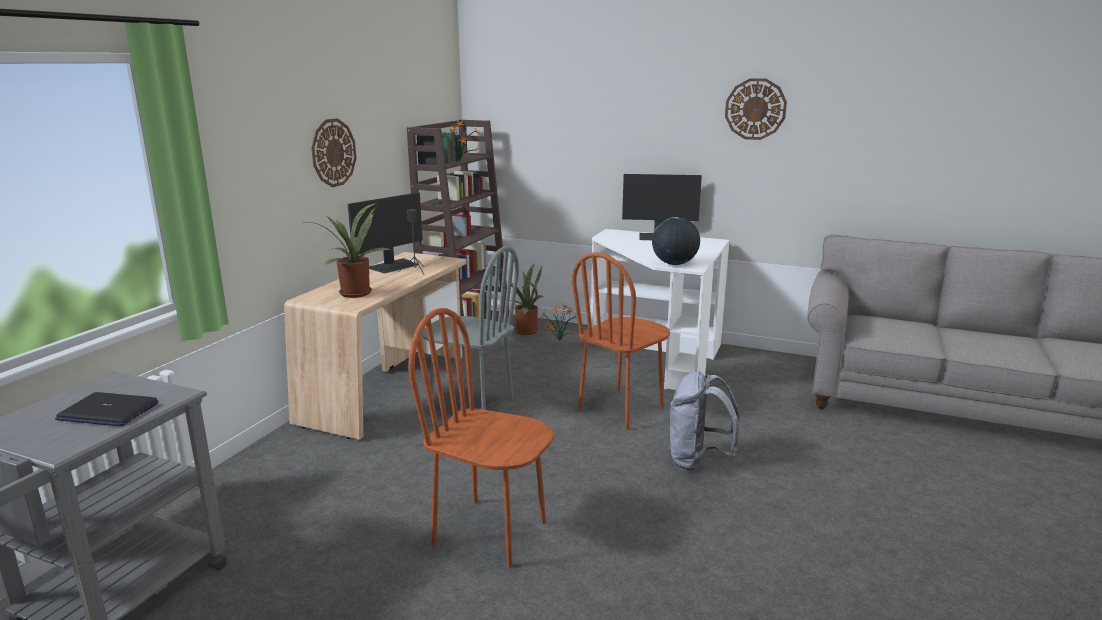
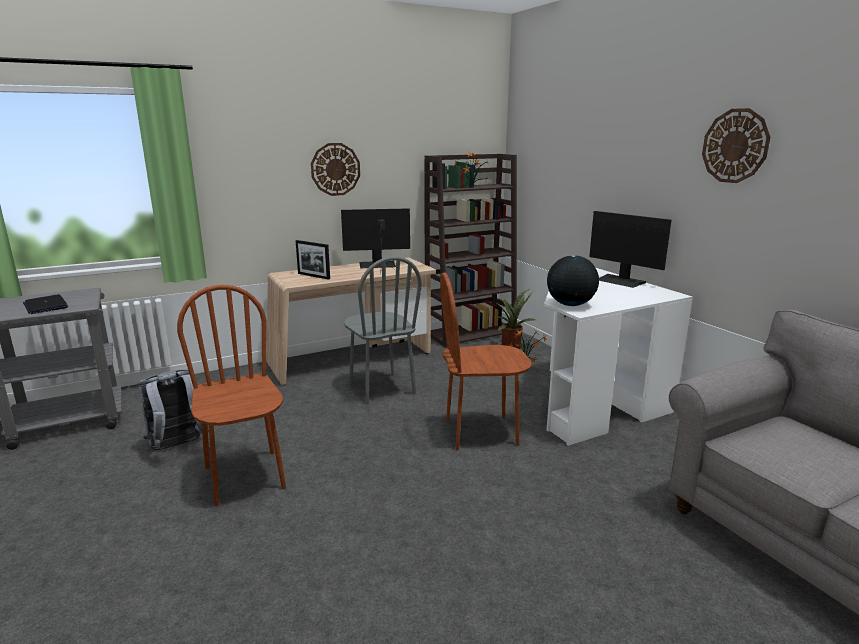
camera: 40 degrees right, 0 degrees up
potted plant [307,202,390,298] -> picture frame [295,240,330,280]
grey backpack [670,371,740,471] -> grey backpack moved to [137,369,209,450]

